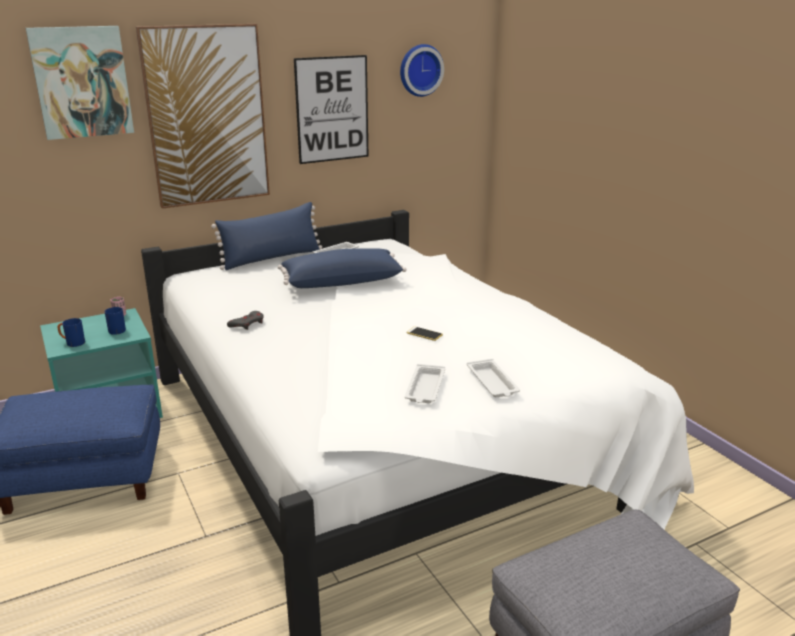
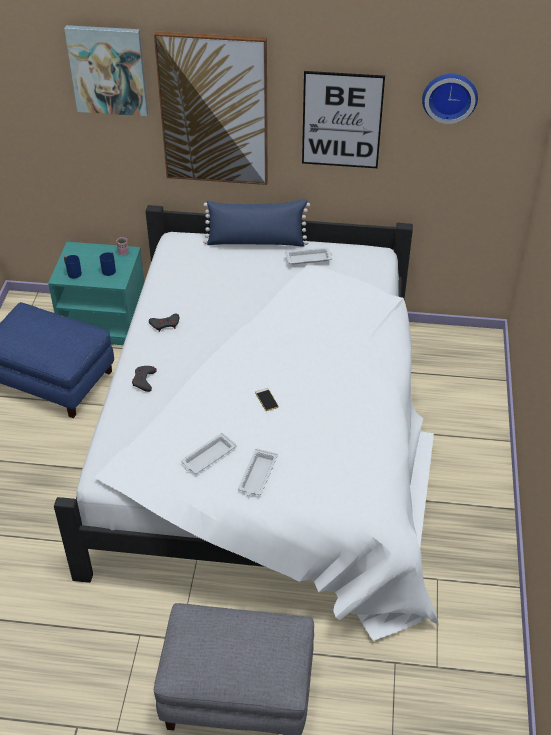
camera: 35 degrees right, 20 degrees up
blue pillow [278,248,407,288] -> none
none -> grey game controller [132,366,157,392]

